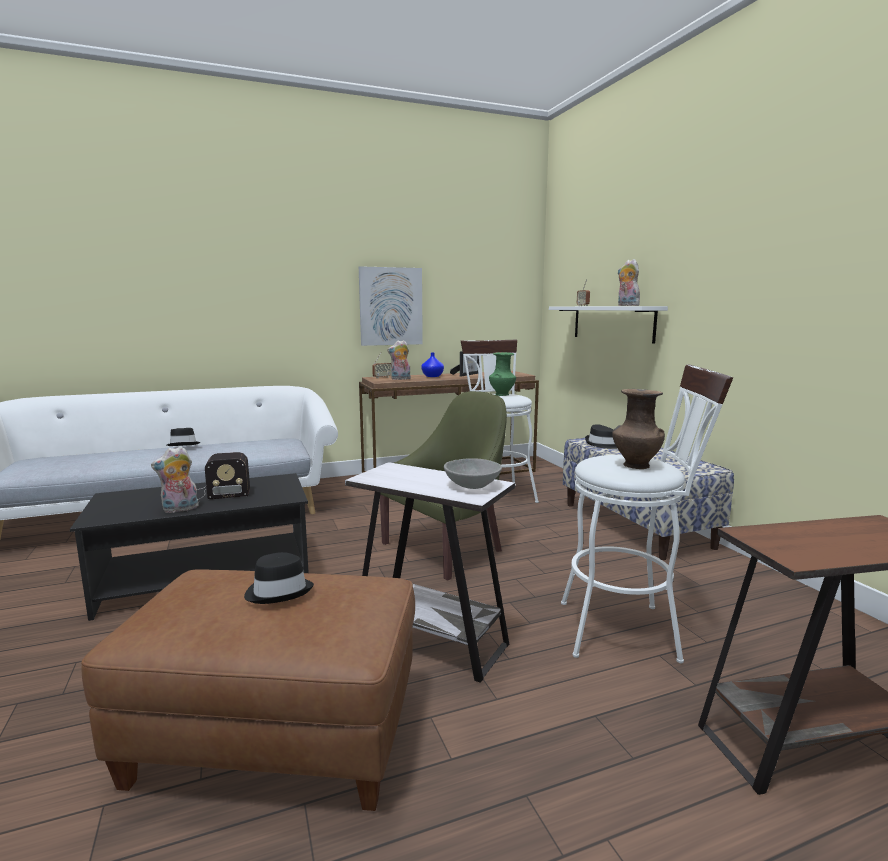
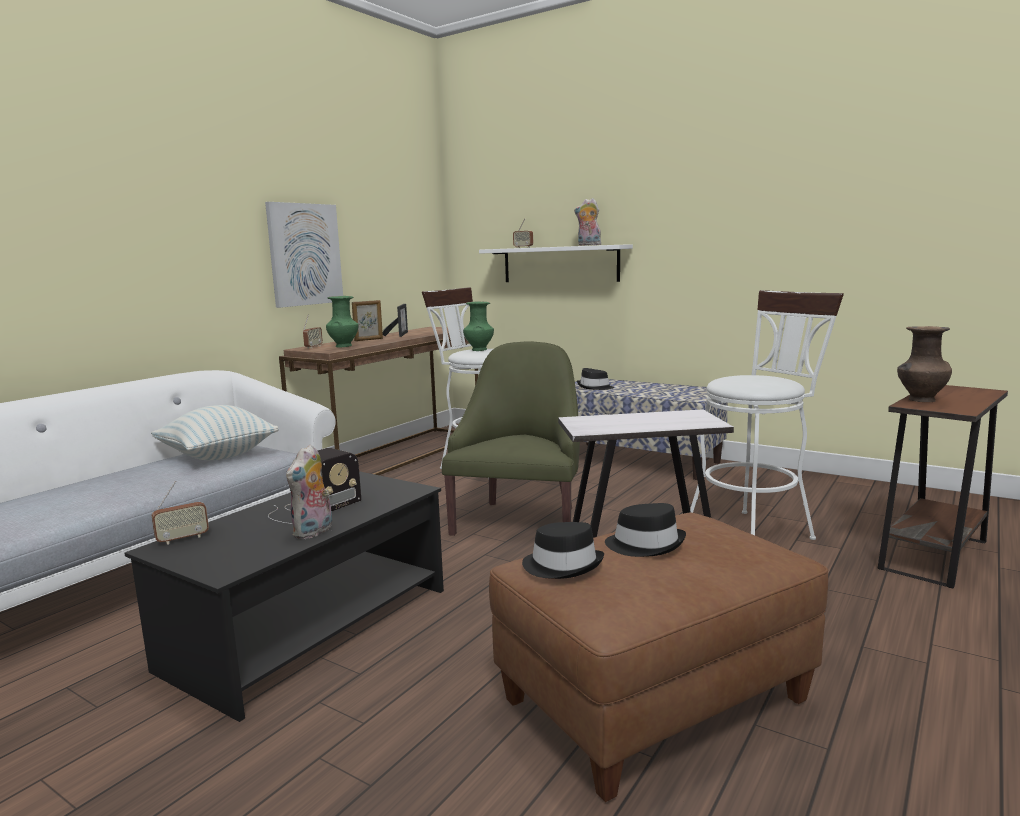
camera: 35 degrees left, 0 degrees up
black hat [167,428,200,446] -> black hat moved to [522,522,604,579]
plush toy [387,340,411,380] -> green vase [326,296,359,347]
blue vase [421,353,444,377] -> picture frame [352,300,383,341]
grey bowl [444,458,502,489] -> none
brown vase [612,389,665,469] -> brown vase moved to [897,326,952,402]
none -> pillow [151,405,279,460]
none -> radio [151,481,209,545]

